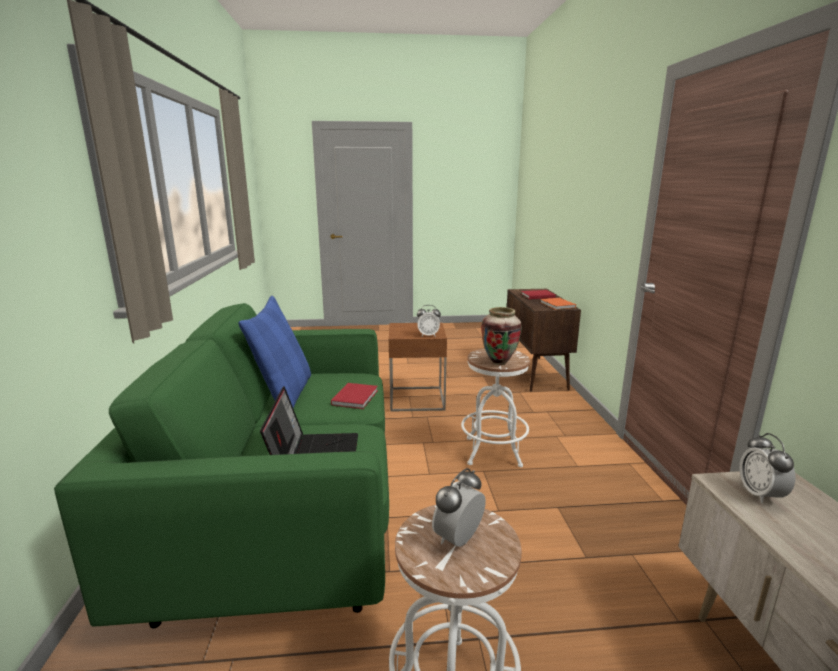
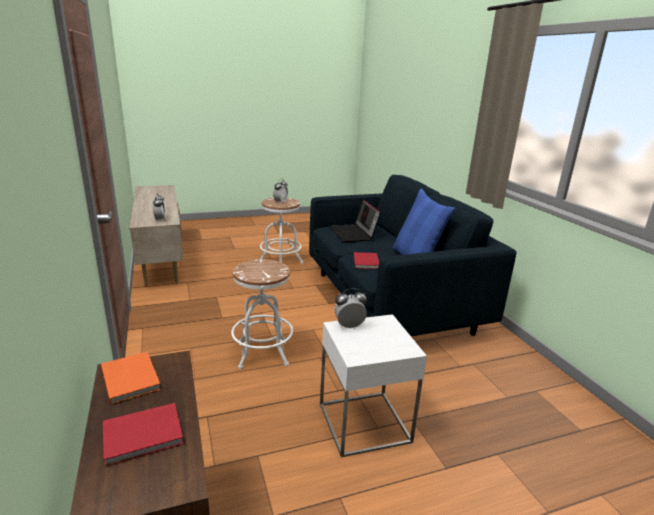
camera: 165 degrees right, 5 degrees up
green sofa [54,303,389,628] -> blue sofa [309,175,517,336]
brown side table [389,322,447,412] -> white side table [320,314,427,457]
vase [481,307,522,365] -> none

